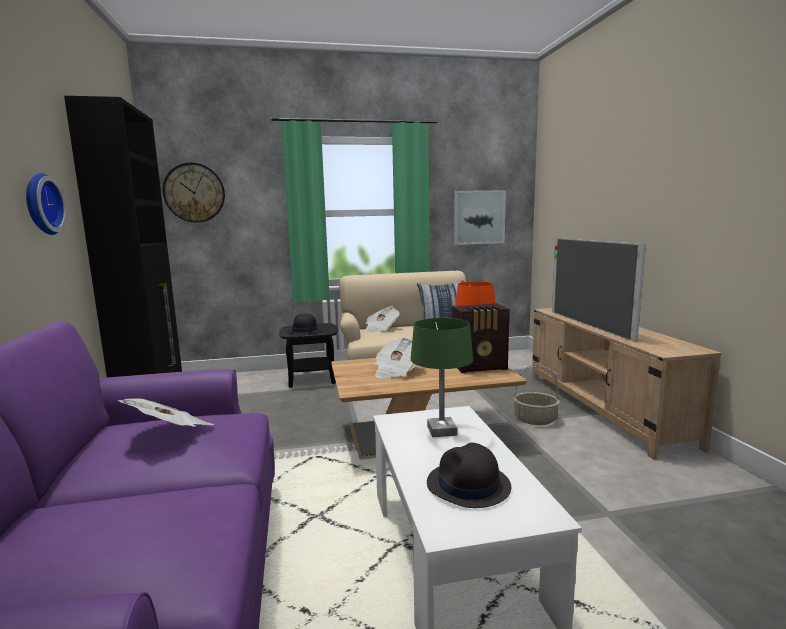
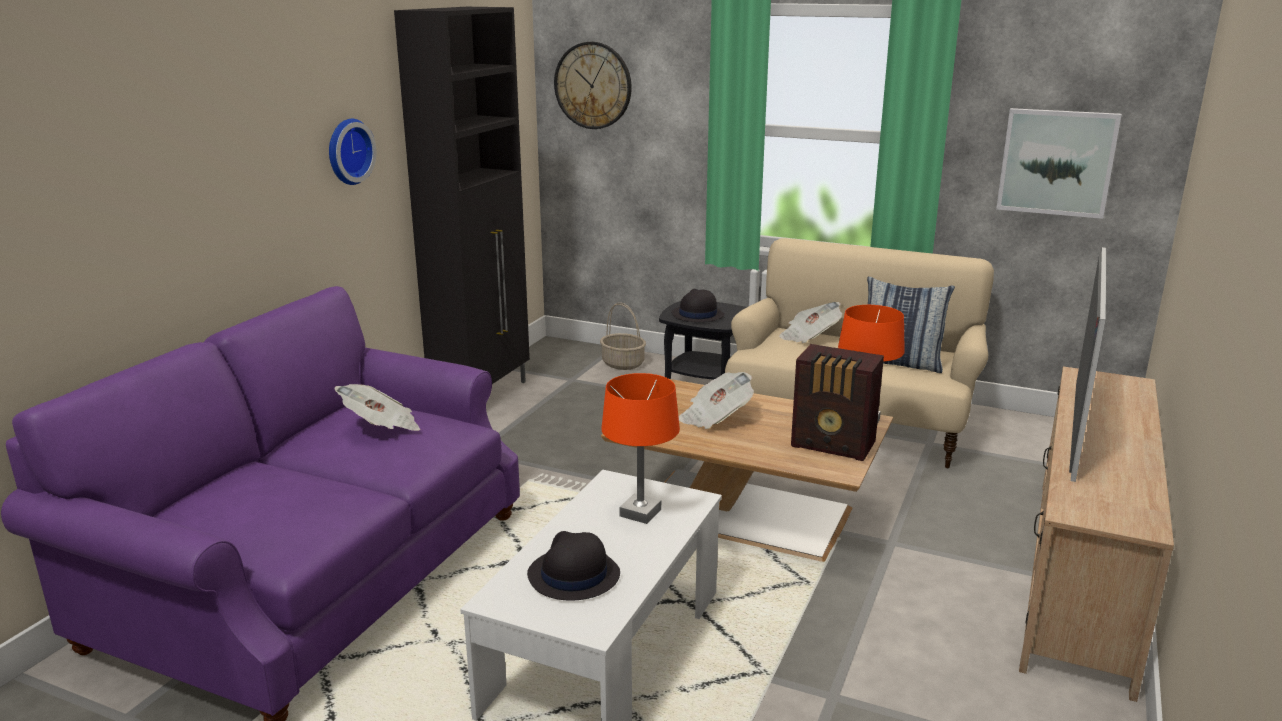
camera: 35 degrees right, 10 degrees up
green table lamp [411,318,473,437] -> orange table lamp [601,373,680,524]
basket [513,364,560,425] -> basket moved to [600,302,646,370]

